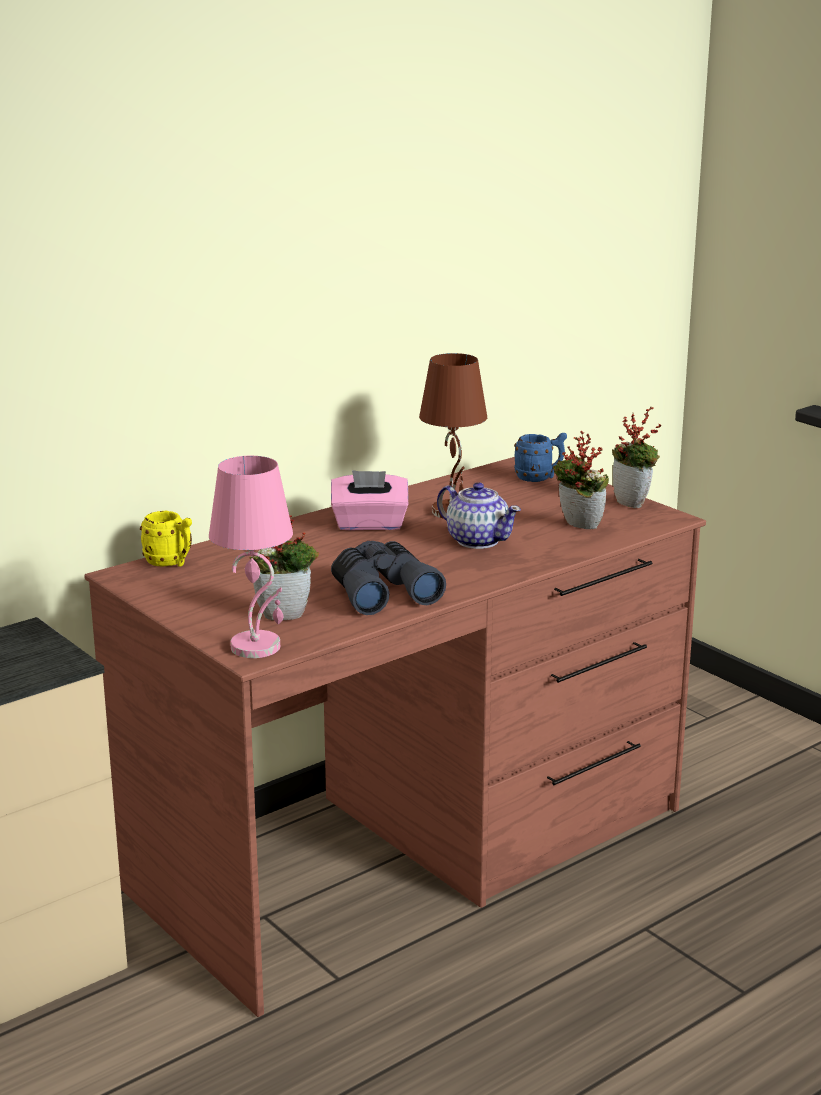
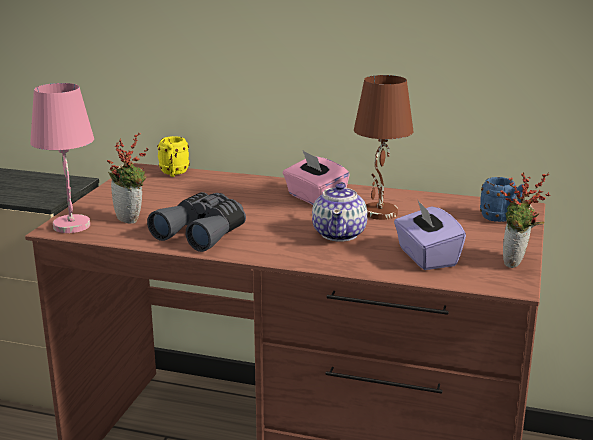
camera: 55 degrees right, 0 degrees up
potted plant [553,431,609,529] -> purple tissue box [394,199,466,270]

